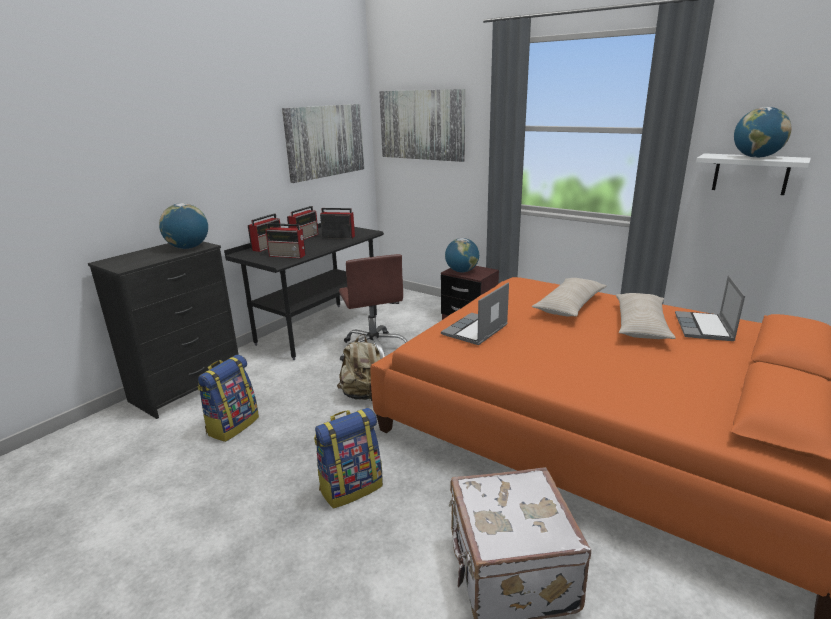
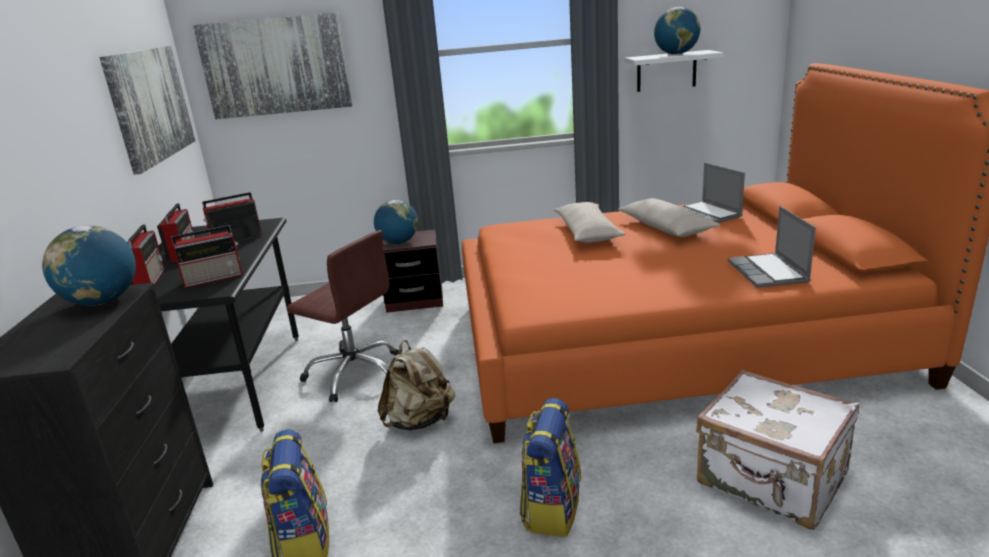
camera: 40 degrees left, 0 degrees up
laptop [441,282,509,345] -> laptop moved to [728,206,816,288]

